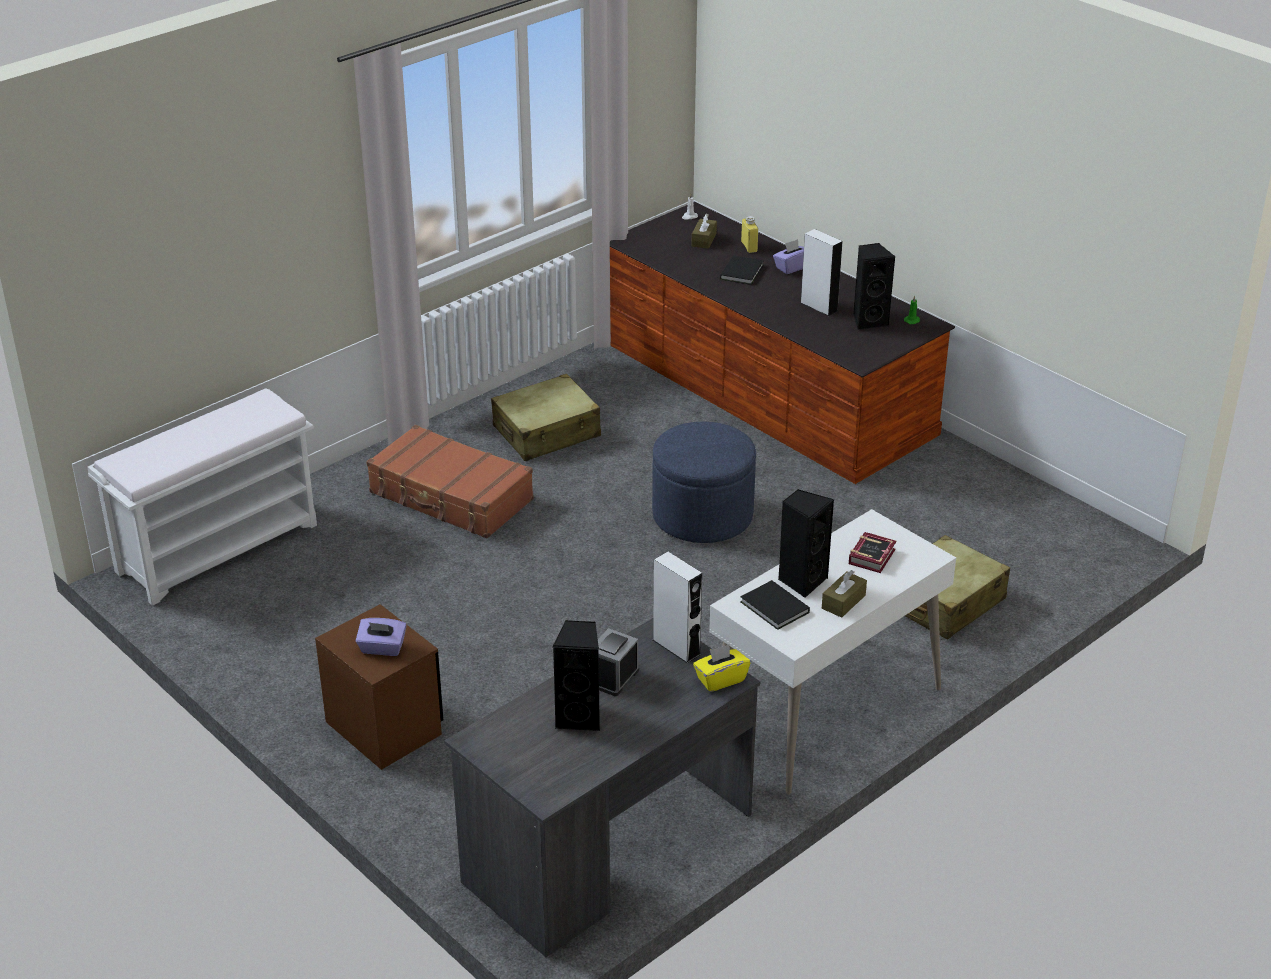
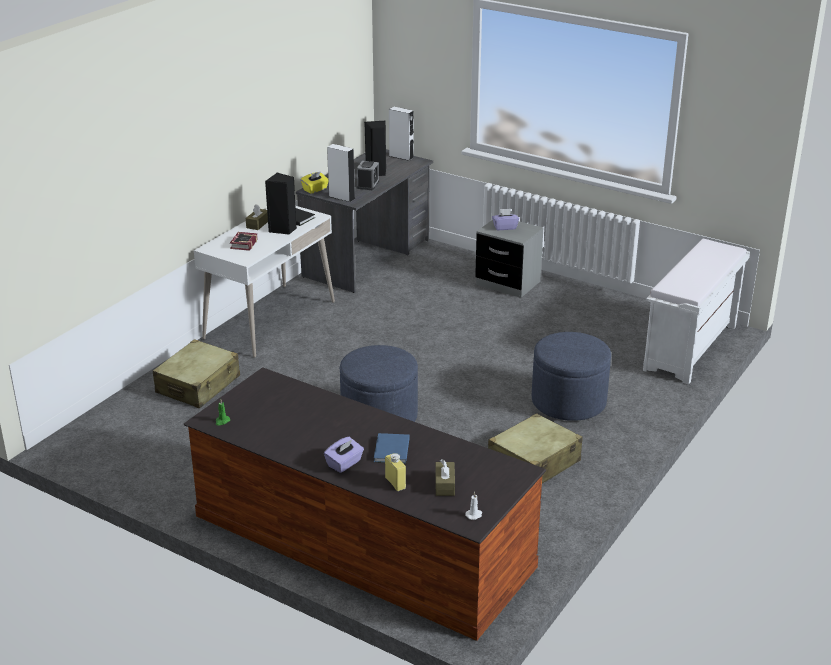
camera: 165 degrees right, 5 degrees down
brown nightstand [315,604,443,770] -> grey nightstand [475,220,543,298]
brown suitcase [366,425,534,539] -> blue ottoman [532,332,611,421]
black book [720,256,764,285] -> blue book [374,433,410,464]
white speaker [800,229,843,316] -> white speaker moved to [389,107,414,161]
black speaker [853,243,895,330] -> none

